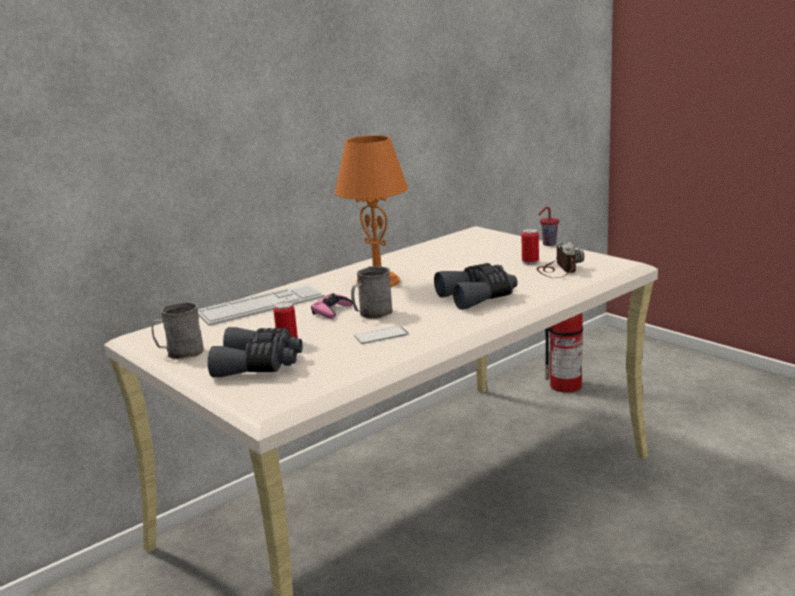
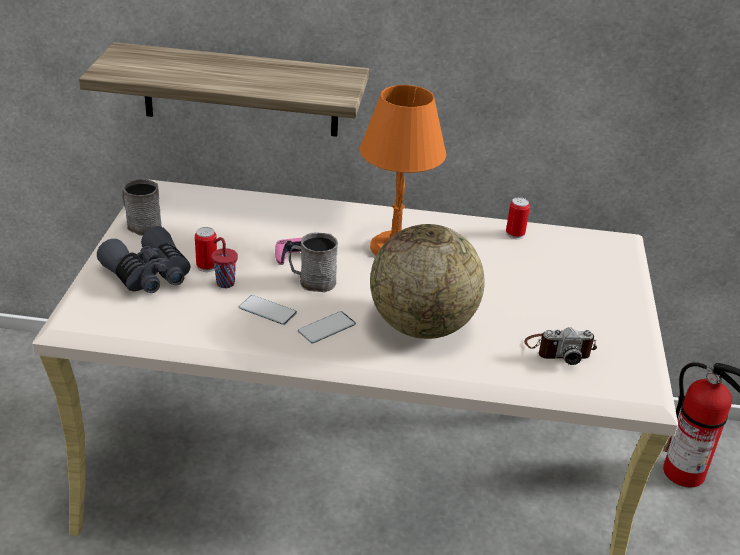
camera: 45 degrees right, 15 degrees up
keyboard [198,283,324,326] -> none
grey binoculars [434,263,518,310] -> globe [370,224,485,339]
can [522,229,539,265] -> can moved to [506,197,530,239]
camera [536,242,584,278] -> camera turned 45 degrees clockwise [524,327,597,365]
red cup [538,207,559,246] -> red cup moved to [211,237,238,288]
none -> shelf [79,42,369,137]
none -> phone [298,311,356,343]

